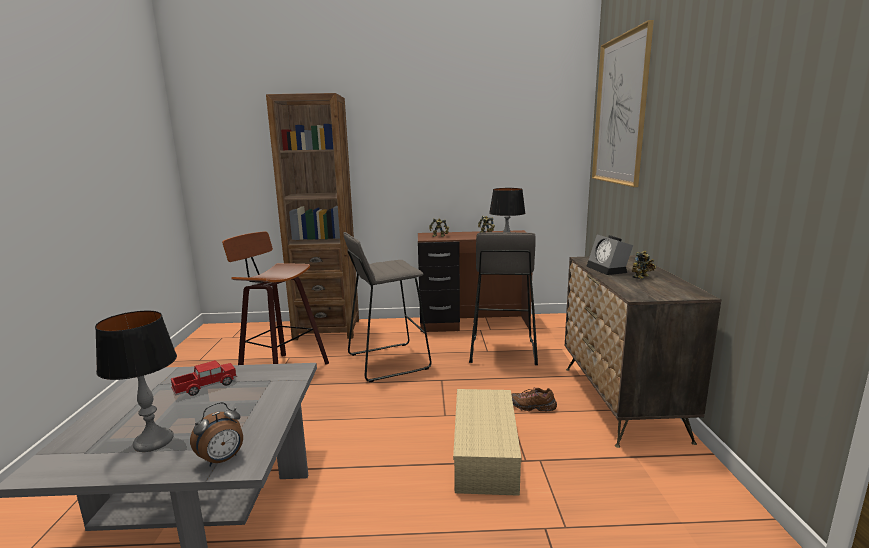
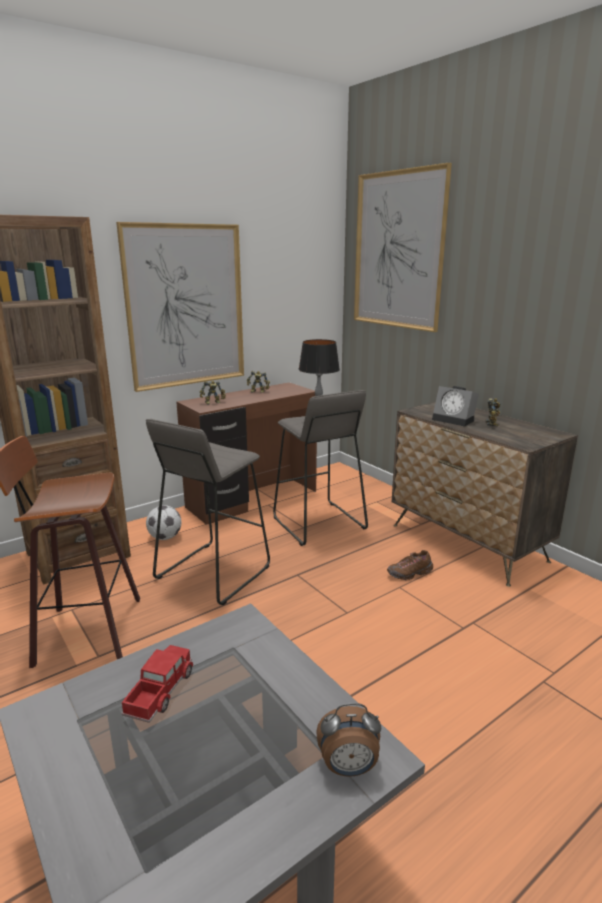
camera: 35 degrees left, 5 degrees up
table lamp [95,311,177,452] -> none
alarm clock [190,402,243,467] -> alarm clock turned 75 degrees clockwise [316,703,381,777]
beige storage box [453,389,522,496] -> none
none -> picture [116,222,244,392]
none -> football [146,505,181,540]

